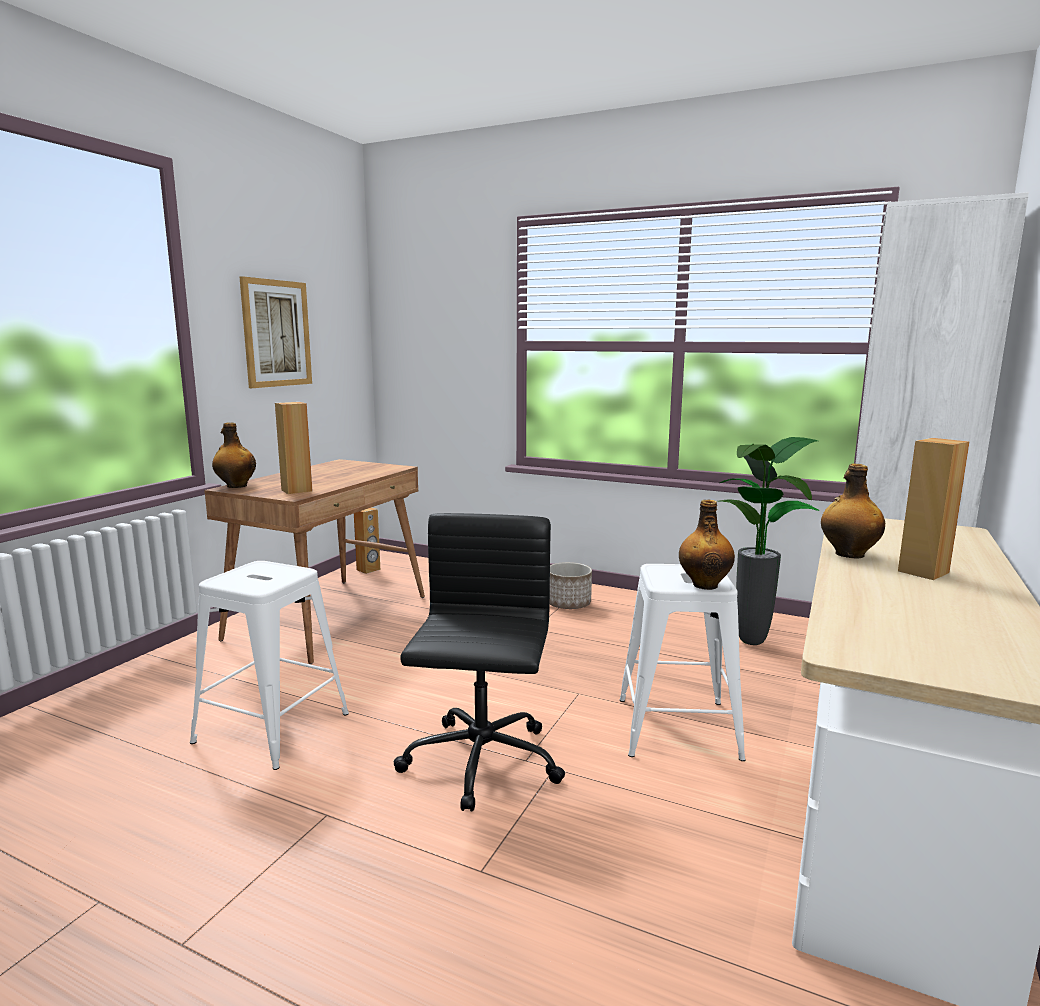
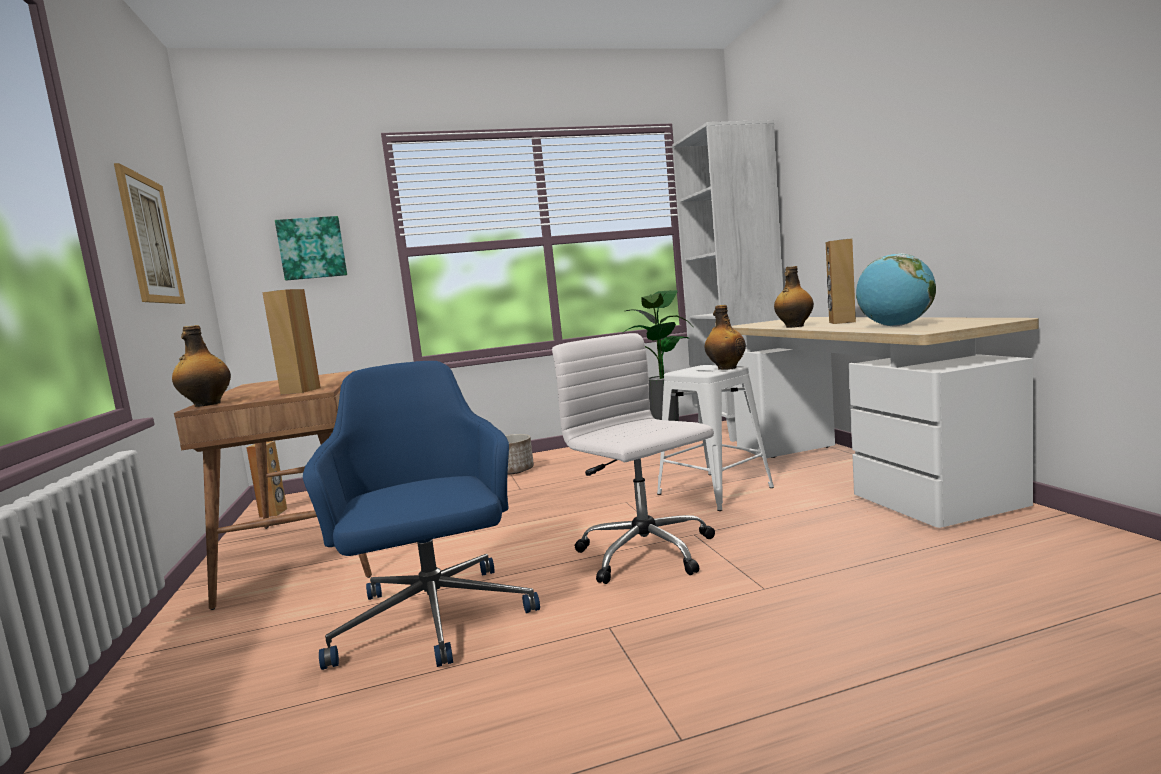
camera: 40 degrees left, 5 degrees down
white stool [190,561,349,770] -> blue office chair [303,361,540,670]
black office chair [394,513,565,811] -> white office chair [552,333,715,584]
none -> picture [275,216,347,281]
none -> globe [856,253,936,327]

